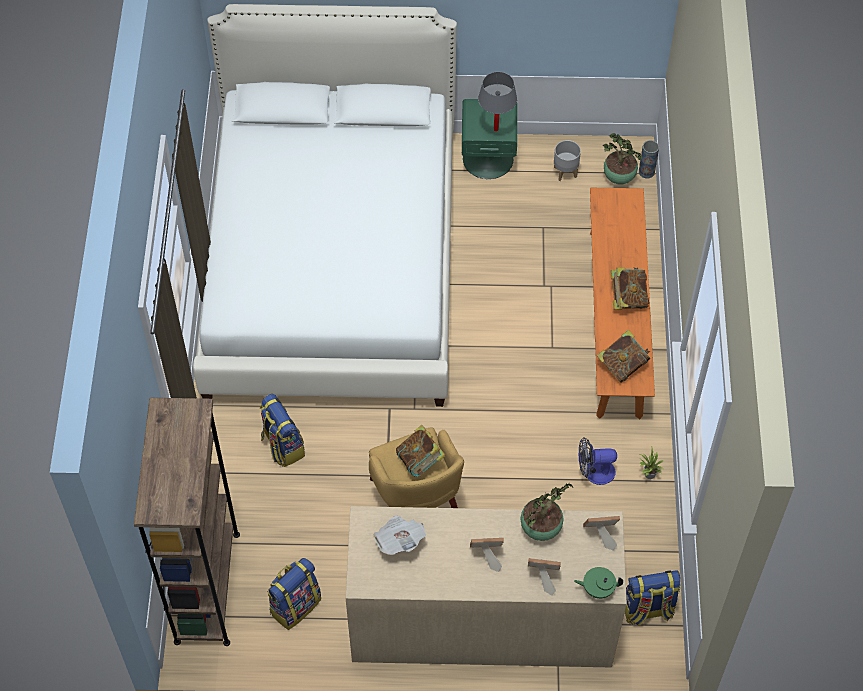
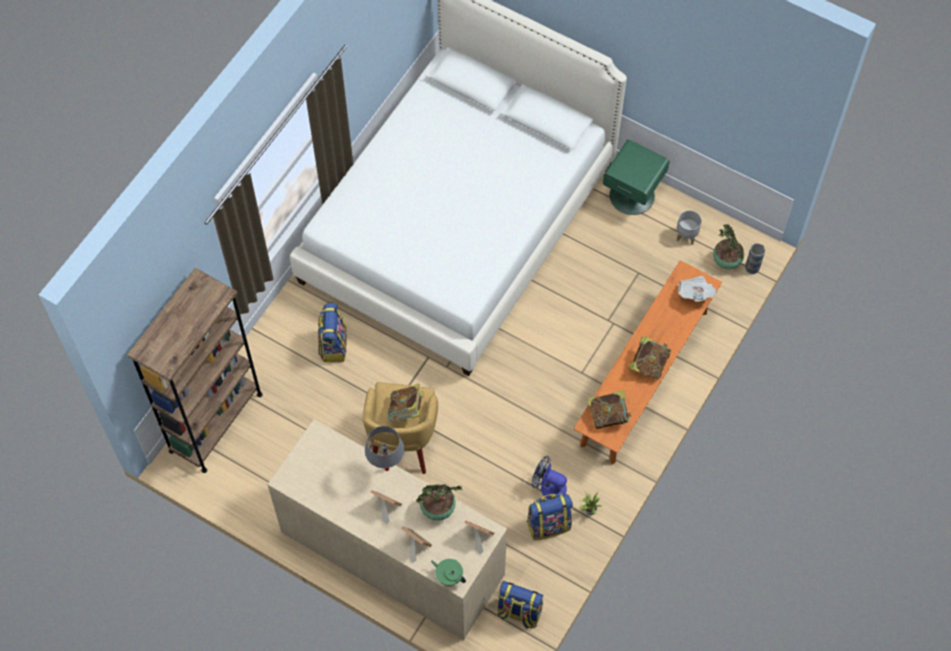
camera: 30 degrees right, 5 degrees up
backpack [267,558,321,630] -> backpack moved to [527,494,573,540]
newspaper [373,515,426,555] -> newspaper moved to [678,276,716,302]
grey table lamp [478,72,517,132] -> grey table lamp moved to [365,426,405,471]

